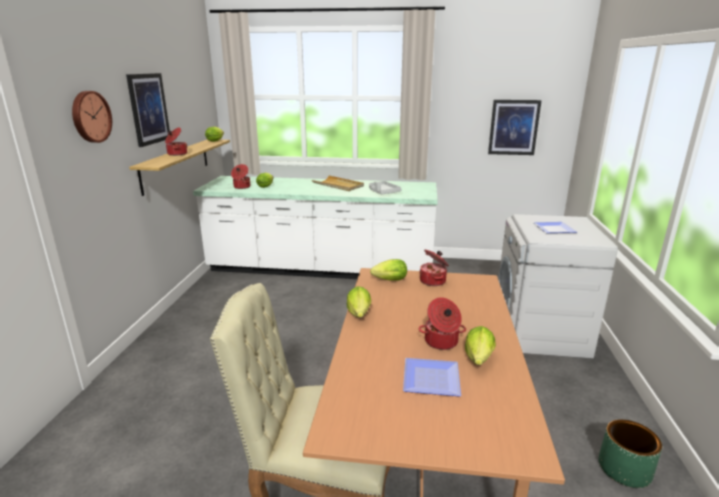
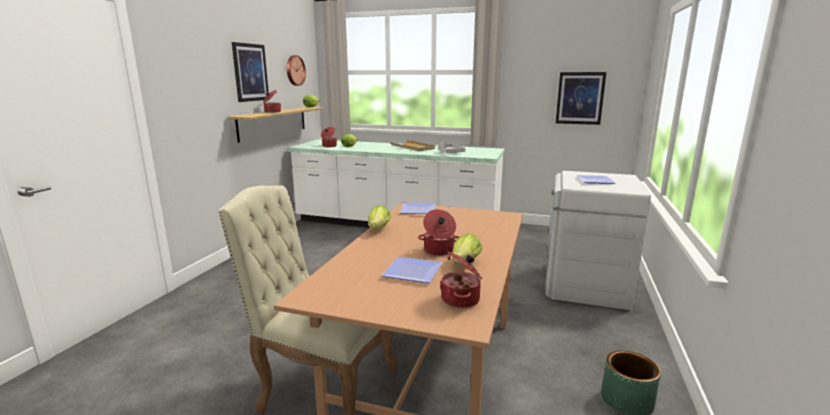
camera: 10 degrees right, 5 degrees down
wall clock [72,91,112,143] -> wall clock moved to [287,55,306,86]
lettuce [370,259,407,281] -> plate [400,203,436,214]
cooking pot [419,249,449,286] -> cooking pot moved to [440,251,482,308]

